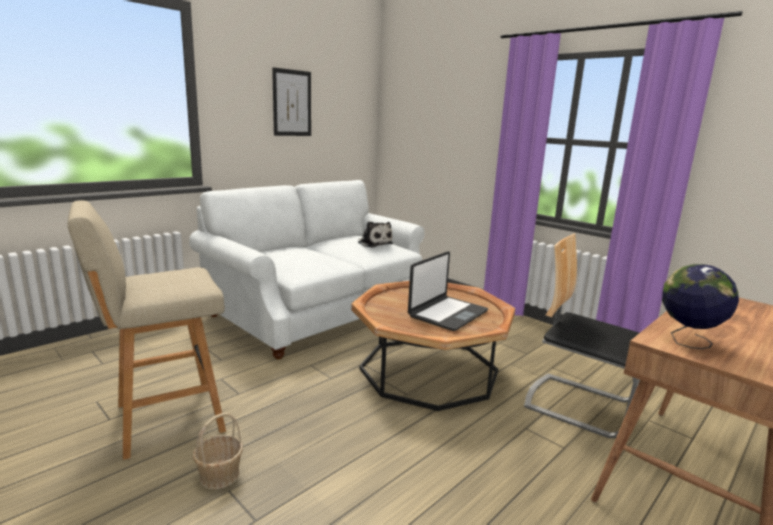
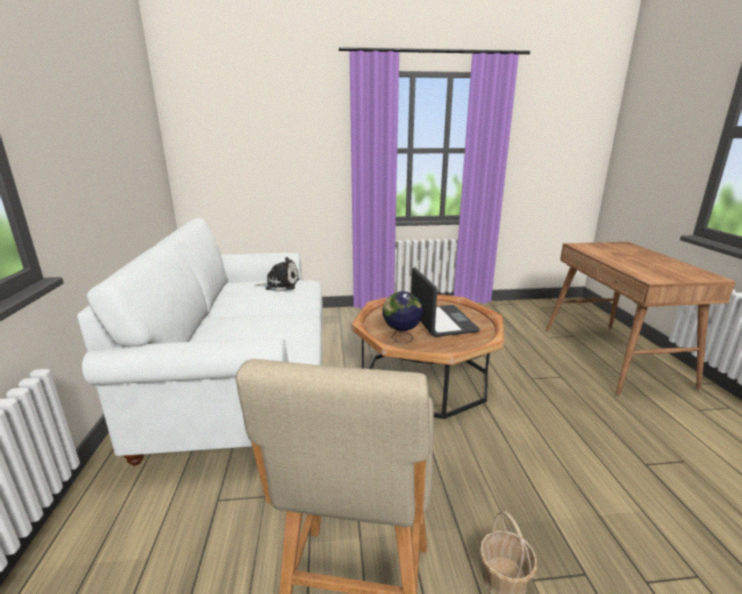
camera: 50 degrees left, 5 degrees up
picture [272,67,311,136] -> none
chair [524,234,640,438] -> none
globe [662,264,739,349] -> globe moved to [383,291,423,343]

